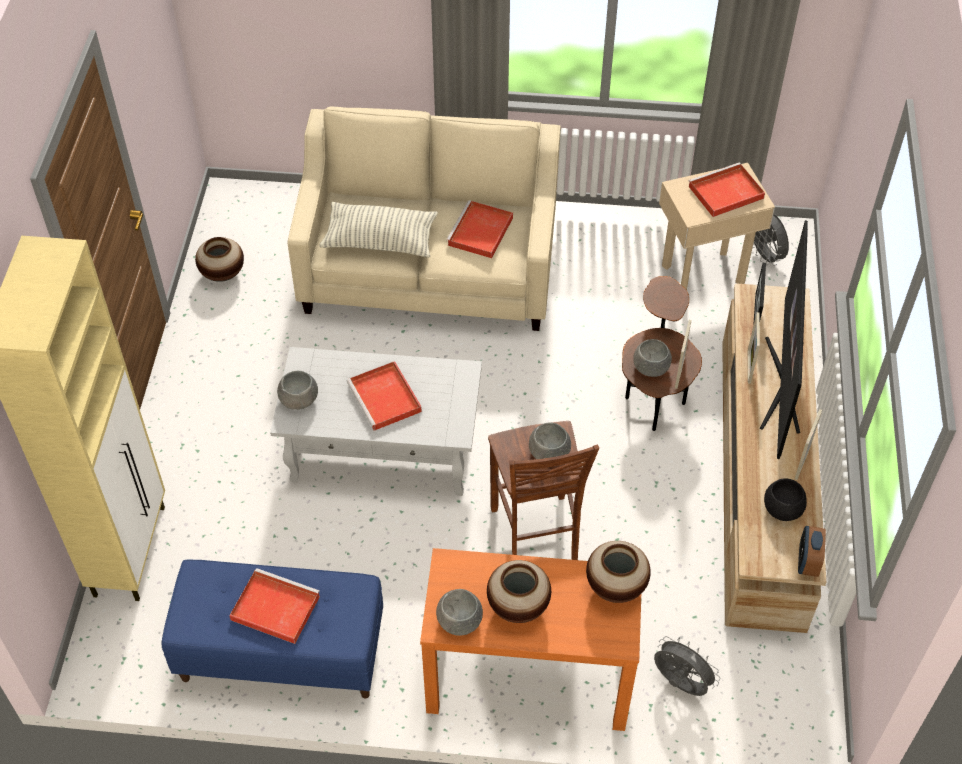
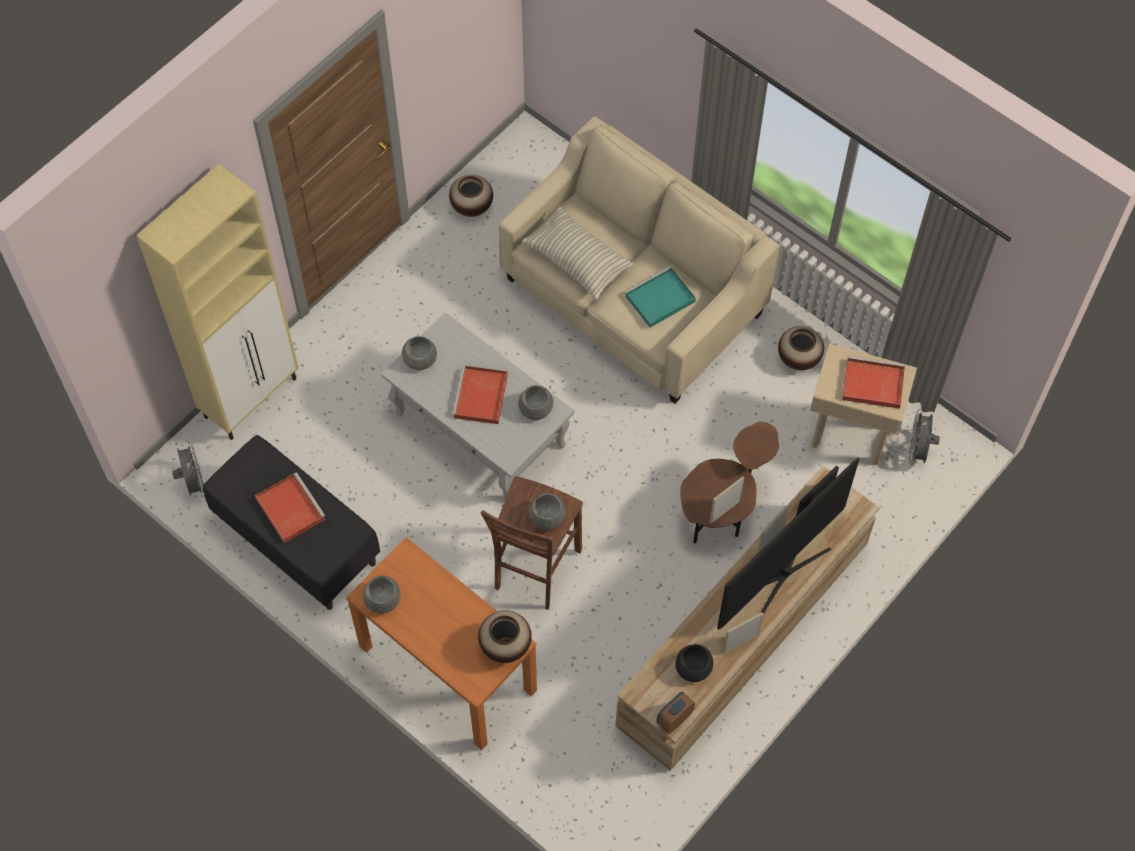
camera: 35 degrees right, 10 degrees up
blue bench [162,560,383,699] -> black bench [203,435,380,610]
red tray [446,200,513,258] -> turquoise tray [625,266,696,328]
vase [487,560,551,623] -> vase moved to [778,326,824,370]
grey bowl [633,339,672,377] -> grey bowl moved to [518,385,553,420]
grey fan [654,636,720,696] -> grey fan moved to [172,441,204,497]

